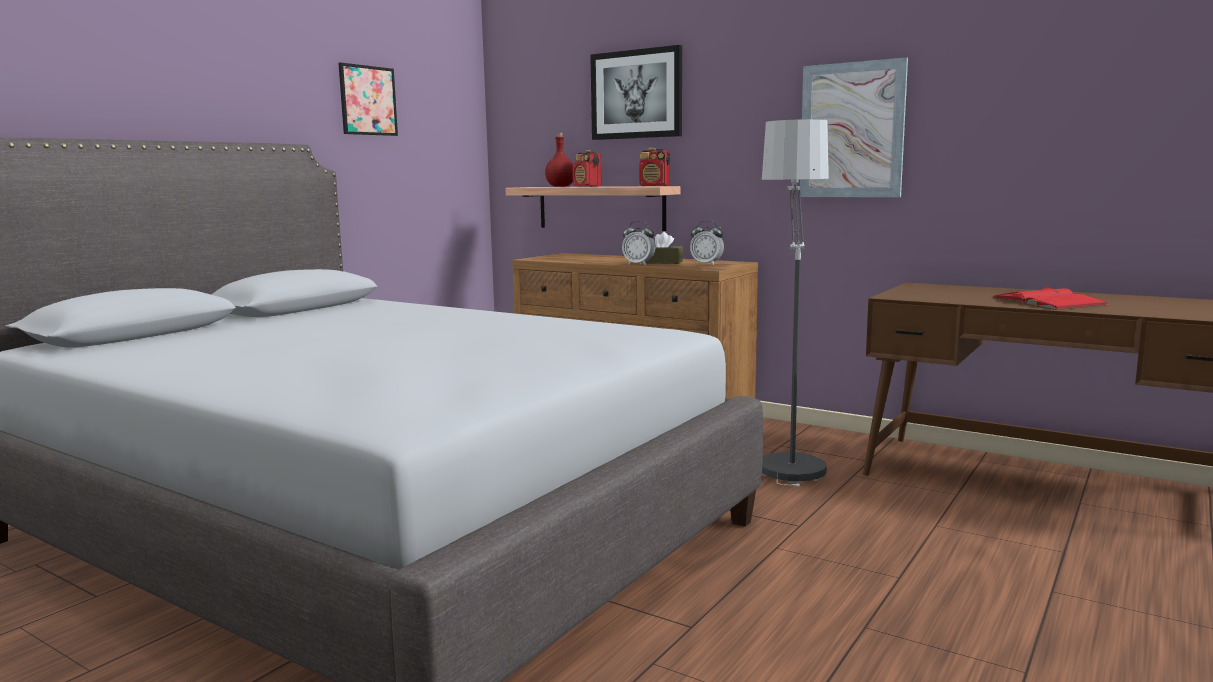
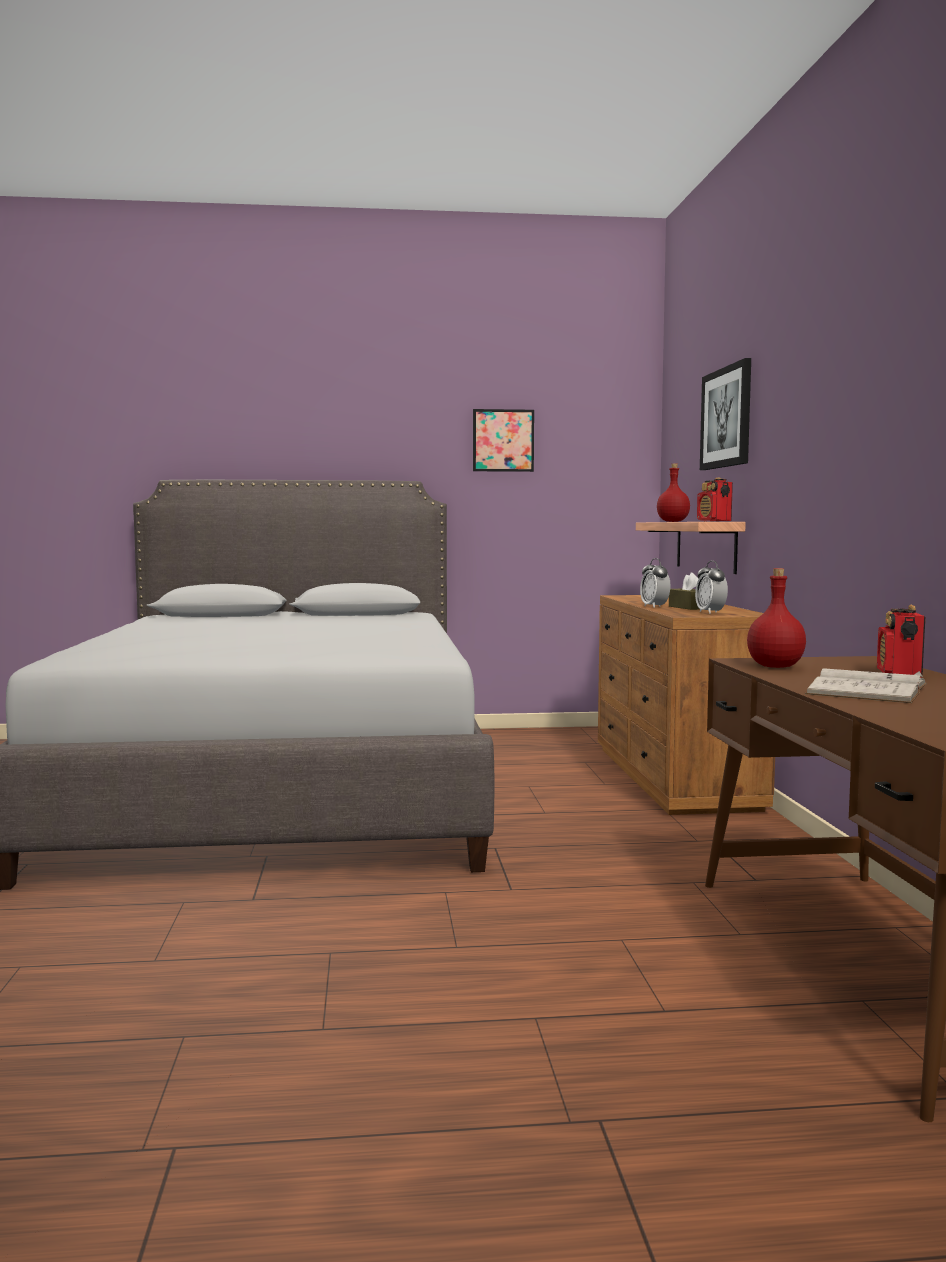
camera: 50 degrees right, 5 degrees down
radio [573,150,602,187] -> radio moved to [877,605,926,678]
floor lamp [760,119,829,487] -> none
picture [800,57,908,197] -> none
red book [992,286,1109,310] -> white book [805,668,927,703]
none -> red bottle [747,568,806,668]

